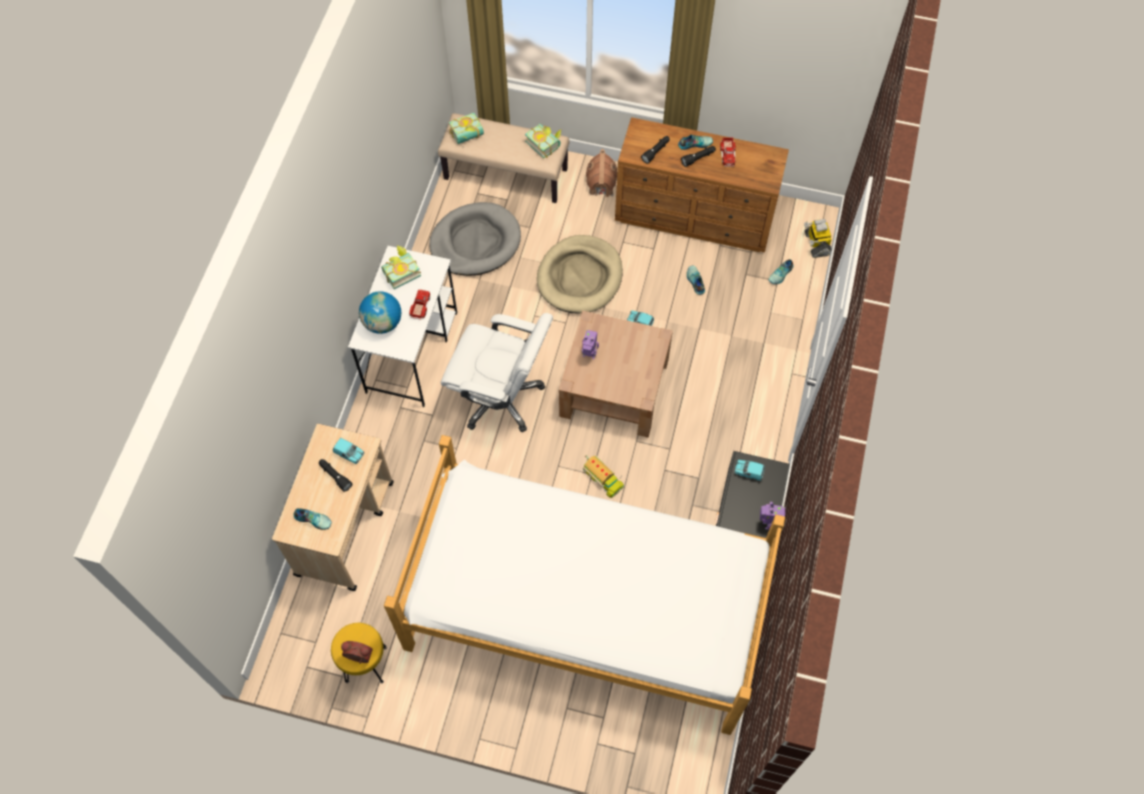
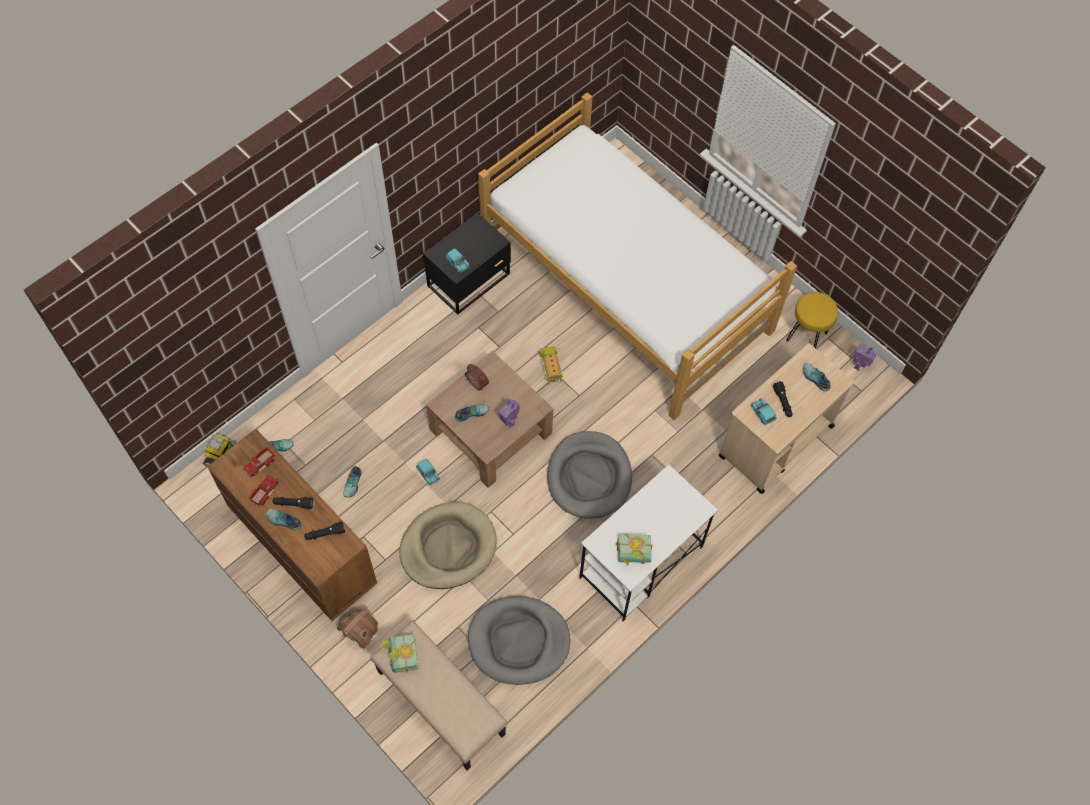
camera: 150 degrees left, 0 degrees up
alarm clock [341,641,373,664] -> alarm clock moved to [465,364,489,390]
globe [359,291,401,334] -> none
toy truck [409,290,430,320] -> toy truck moved to [243,447,275,477]
white office chair [441,313,553,432] -> grey dog bed [547,431,632,519]
book [449,113,484,144] -> none
toy robot [760,502,785,530] -> toy robot moved to [853,344,876,371]
none -> shoe [455,404,489,422]

